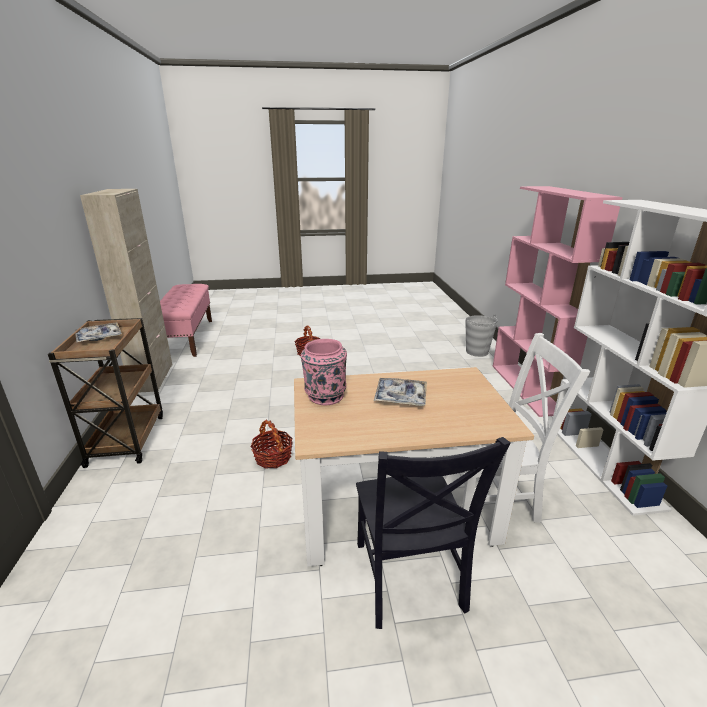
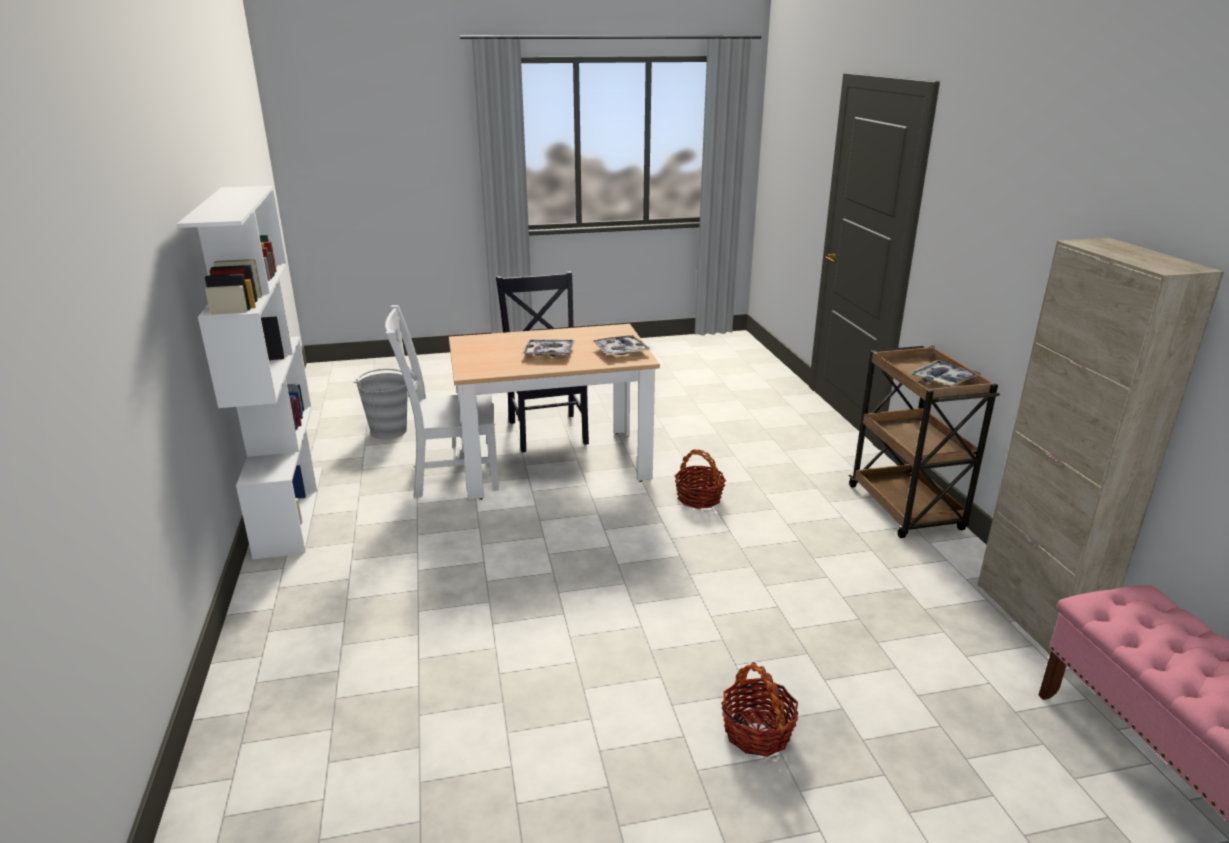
camera: 175 degrees right, 0 degrees up
pink vase [301,339,347,405] -> tray [593,335,651,355]
grey bucket [465,314,498,357] -> grey bucket moved to [354,369,408,439]
pink bookcase [493,186,623,417] -> none

